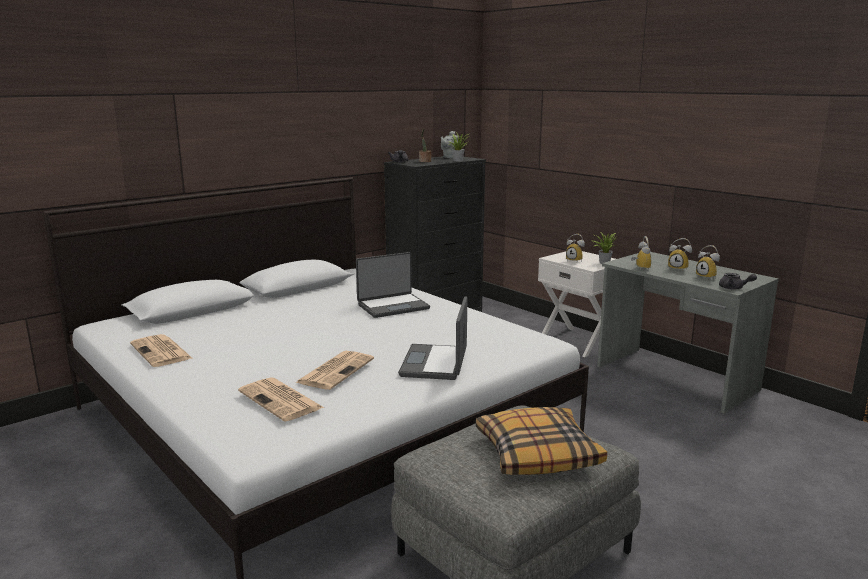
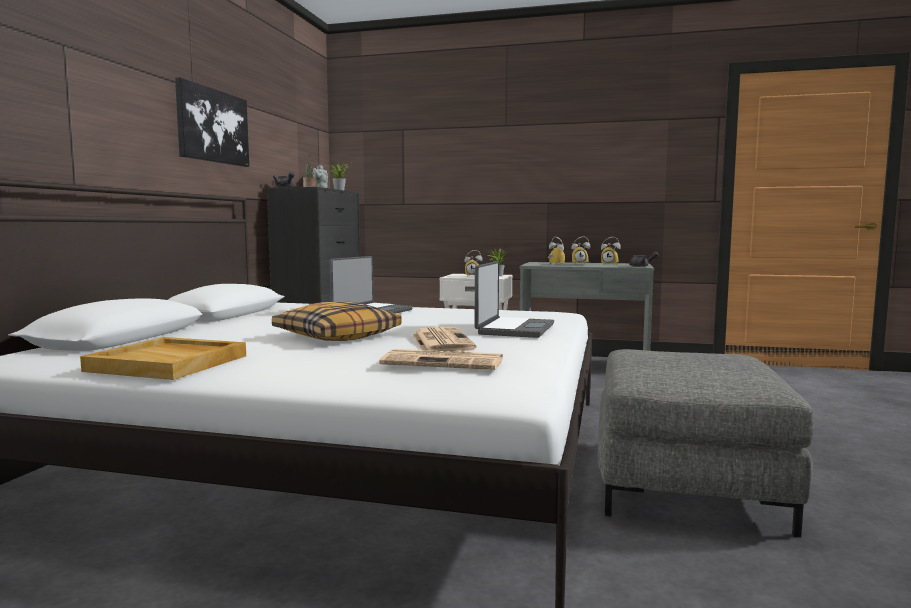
camera: 35 degrees left, 10 degrees down
newspaper [130,334,192,367] -> beige tray [80,337,246,380]
laptop [398,296,467,380] -> laptop turned 135 degrees counterclockwise [475,261,554,338]
pillow [476,407,607,475] -> pillow moved to [272,302,402,341]
none -> picture [175,78,249,167]

